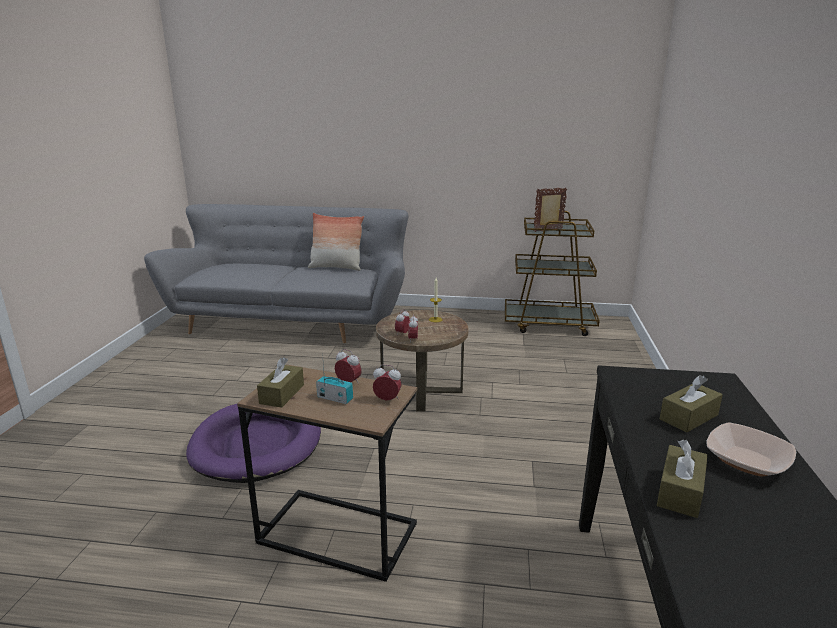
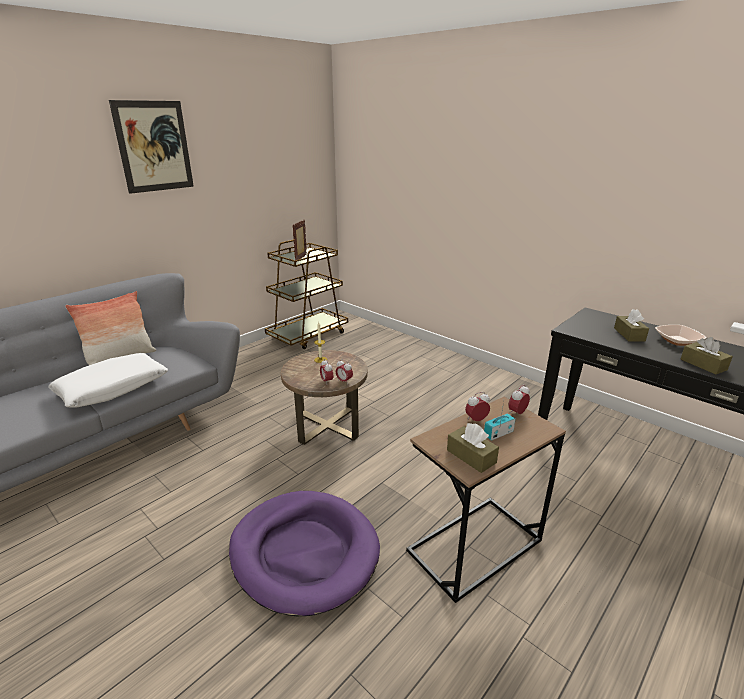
camera: 55 degrees left, 5 degrees up
none -> white pillow [48,353,168,408]
none -> picture [109,100,194,194]

